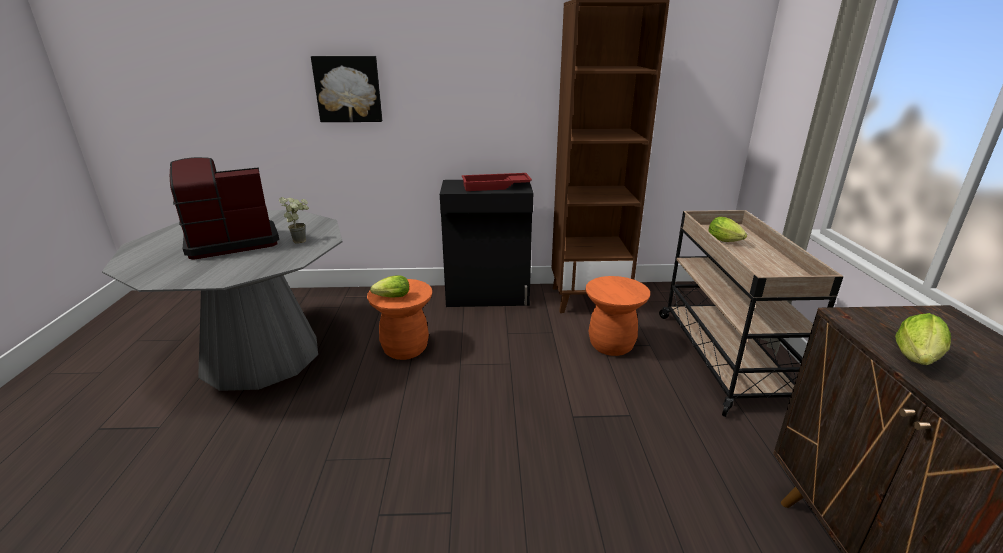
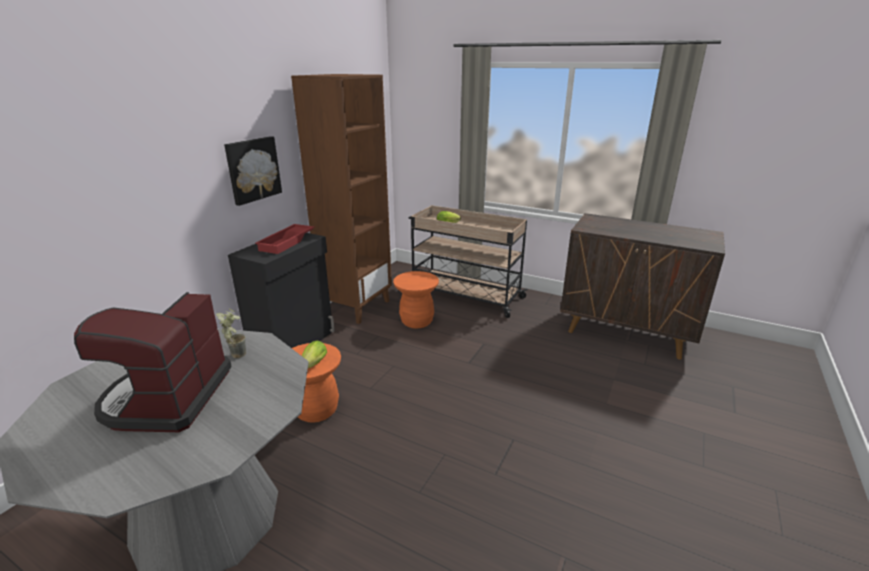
camera: 60 degrees left, 0 degrees up
picture [311,56,382,122] -> picture moved to [224,136,282,206]
lettuce [895,313,951,365] -> none

